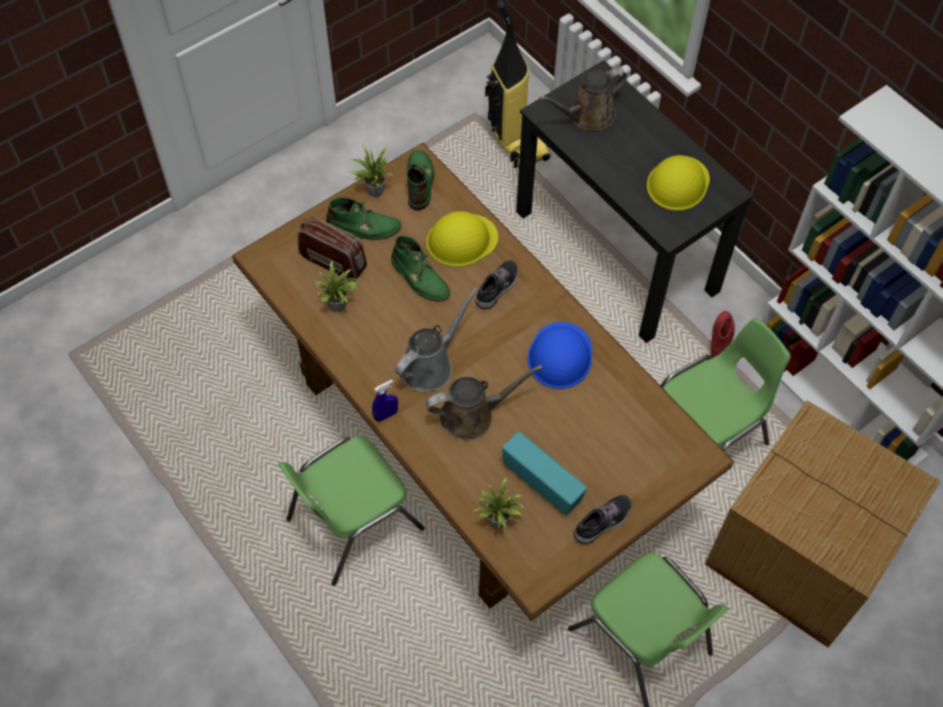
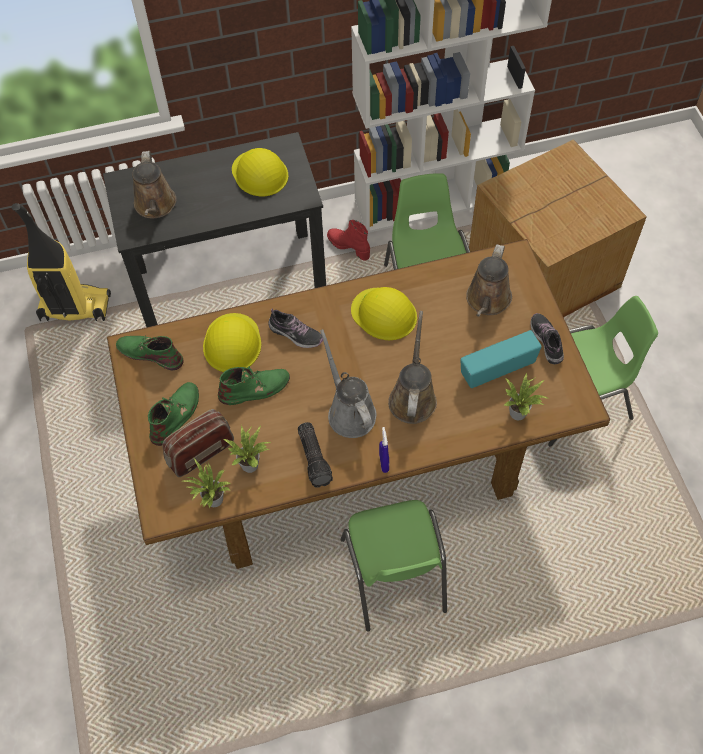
camera: 65 degrees left, 0 degrees up
potted plant [350,145,393,197] -> potted plant moved to [182,457,231,508]
shoe [475,260,518,309] -> shoe turned 150 degrees clockwise [268,308,323,348]
blue hard hat [528,322,592,389] -> yellow hard hat [351,287,417,340]
none -> flashlight [298,422,333,488]
none -> brown watering can [466,244,512,317]

